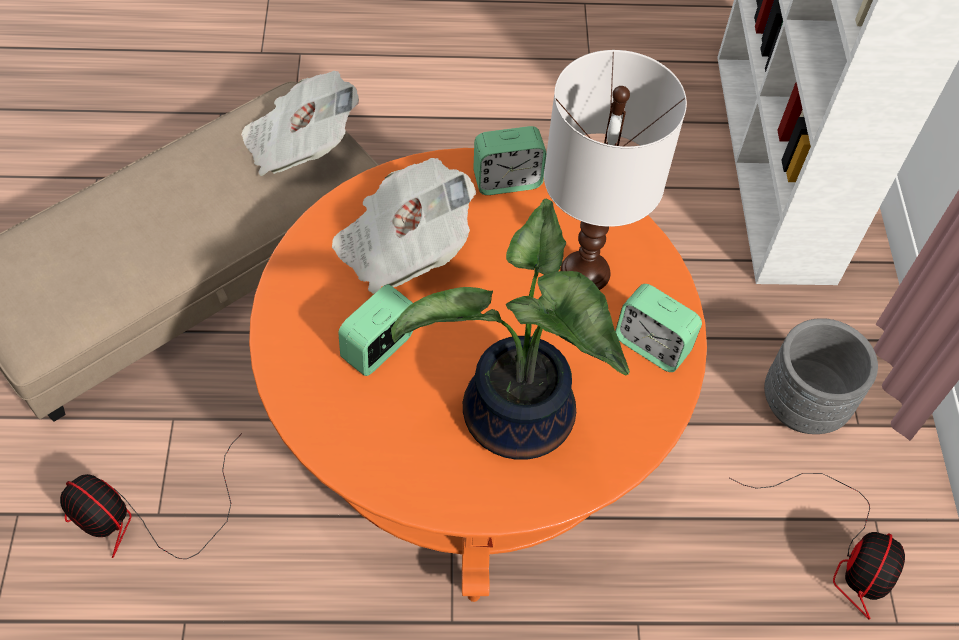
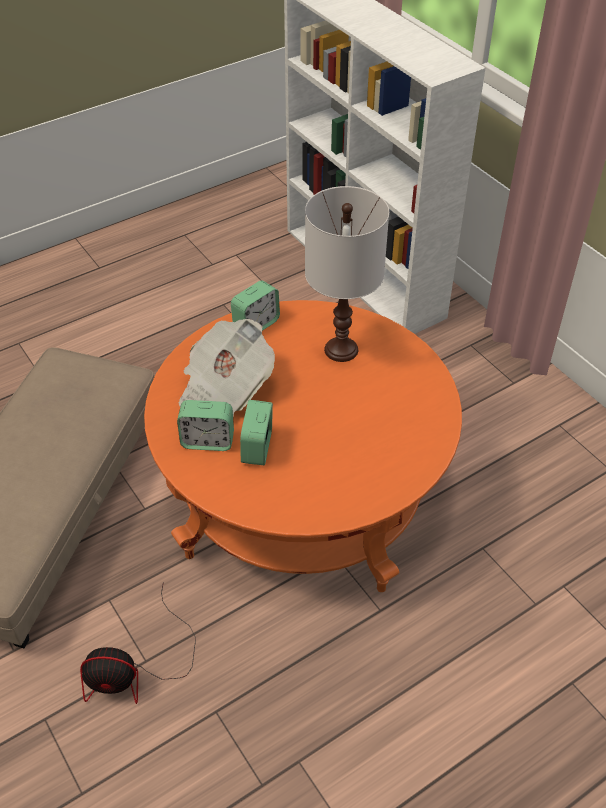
camera: 30 degrees left, 10 degrees down
newspaper [241,71,359,176] -> none
potted plant [391,199,630,460] -> none
alarm clock [615,284,702,372] -> alarm clock moved to [177,400,234,451]
fan [729,473,905,620] -> none
grey planter [764,318,878,434] -> none

